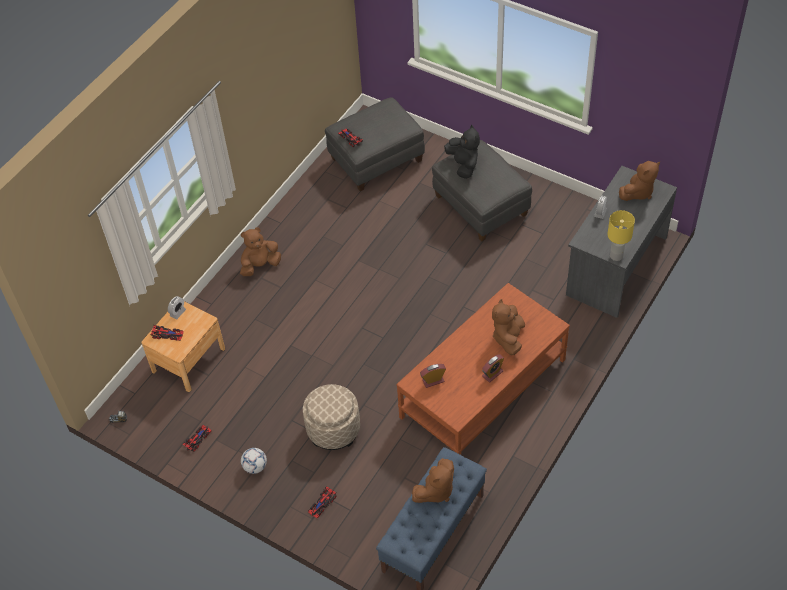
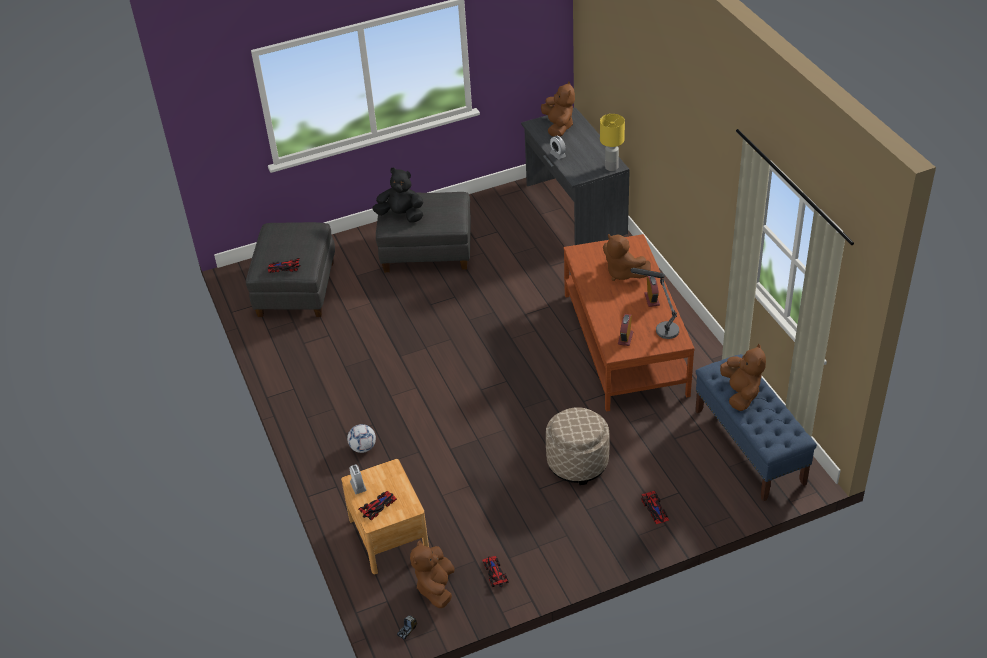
camera: 55 degrees left, 10 degrees down
brown plush toy [240,227,281,276] -> brown plush toy moved to [410,540,455,608]
football [241,448,267,474] -> football moved to [347,424,376,453]
none -> table lamp [630,268,679,339]

